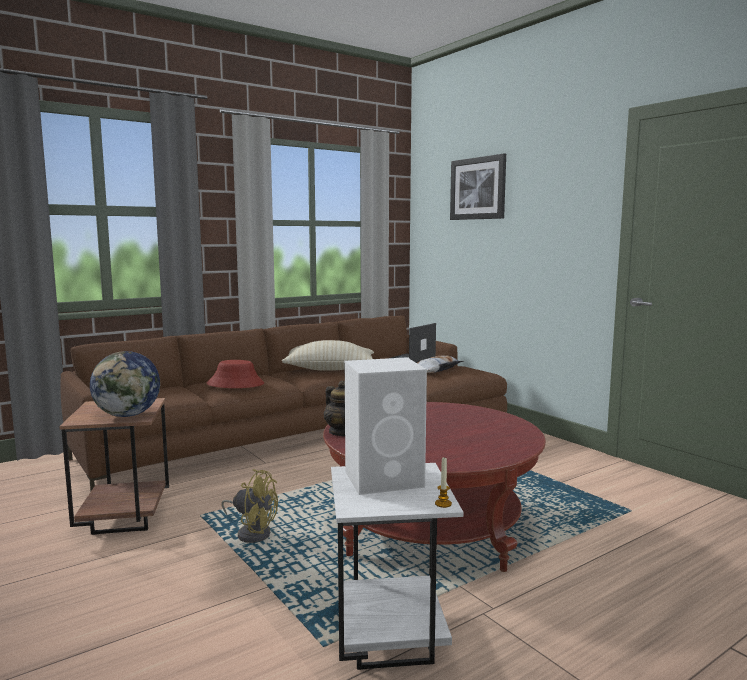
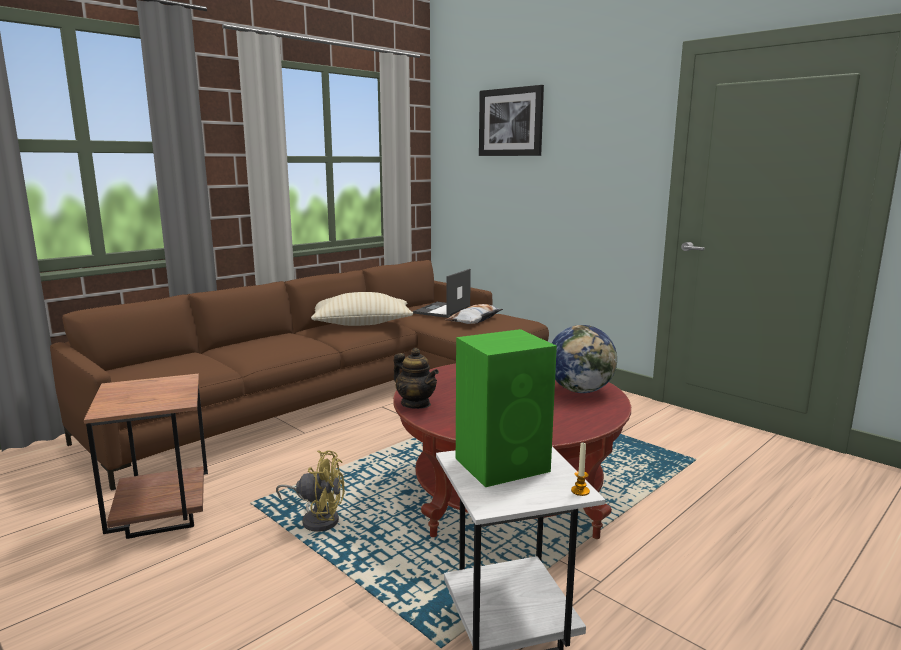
camera: 10 degrees left, 5 degrees up
globe [90,351,160,417] -> globe moved to [552,325,617,393]
red hat [207,360,264,388] -> none
white speaker [345,357,427,495] -> green speaker [456,329,557,487]

